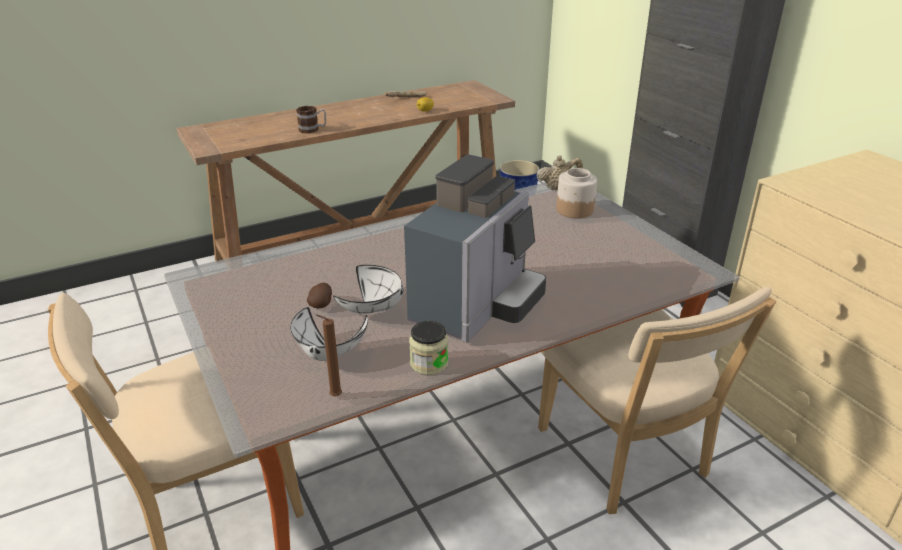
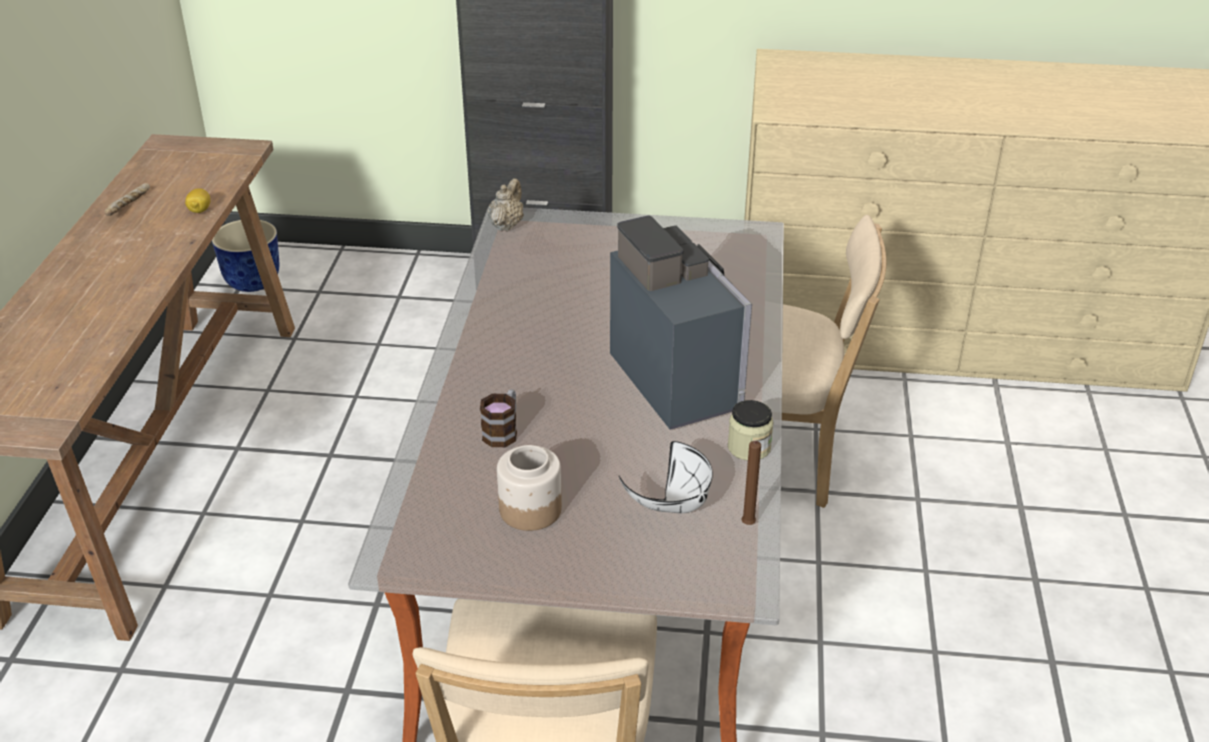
camera: 55 degrees left, 5 degrees up
mug [296,106,326,134] -> mug moved to [480,389,517,447]
potato [307,283,332,308] -> none
white bowl [333,265,404,314] -> none
jar [556,168,597,218] -> jar moved to [497,445,562,531]

